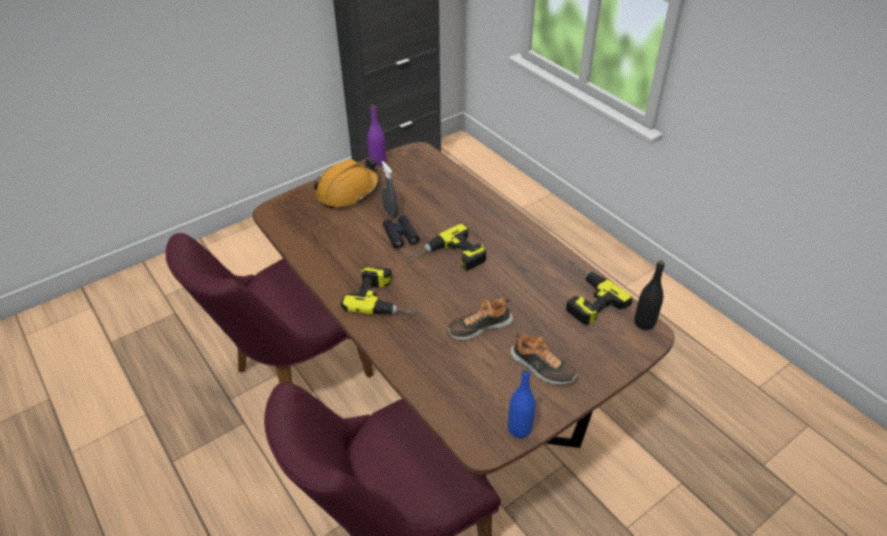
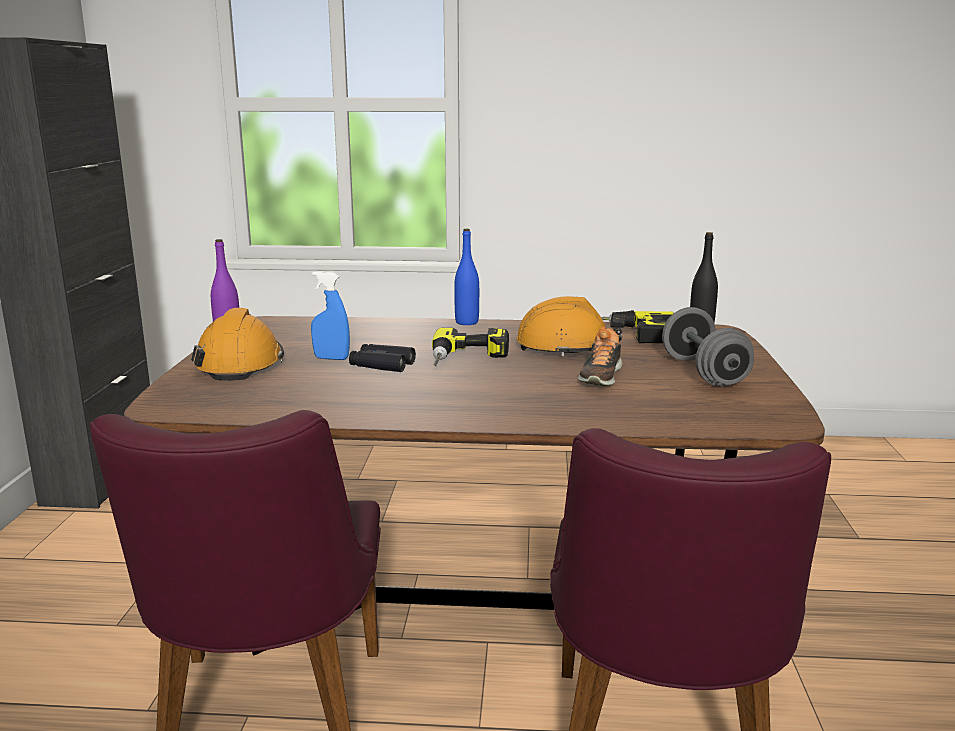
camera: 50 degrees left, 25 degrees down
power drill [341,266,422,315] -> none
grey spray bottle [381,161,398,219] -> blue spray bottle [311,271,350,360]
blue bottle [508,367,536,438] -> blue bottle moved to [454,229,479,325]
shoe [511,333,578,384] -> grey dumbbell [662,307,754,387]
none -> orange hard hat [517,296,626,356]

